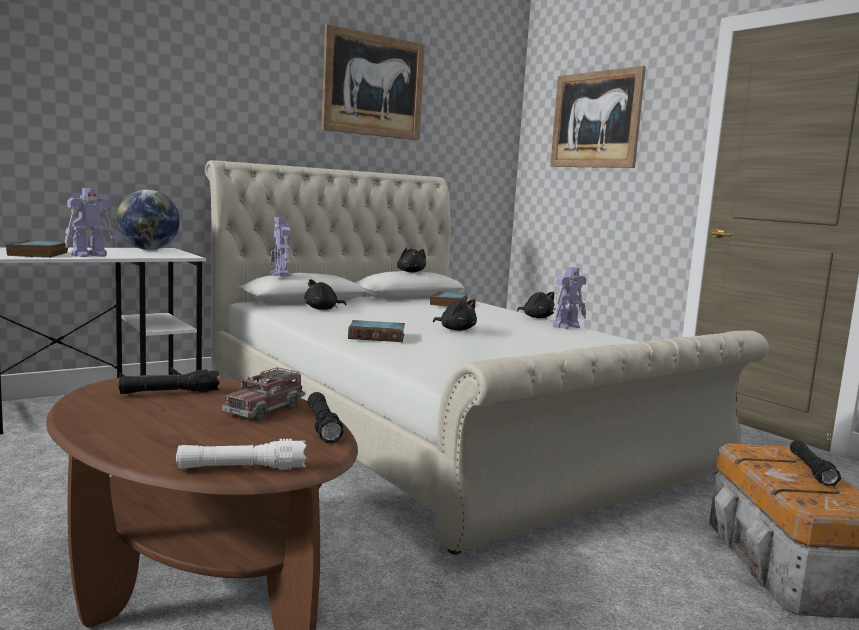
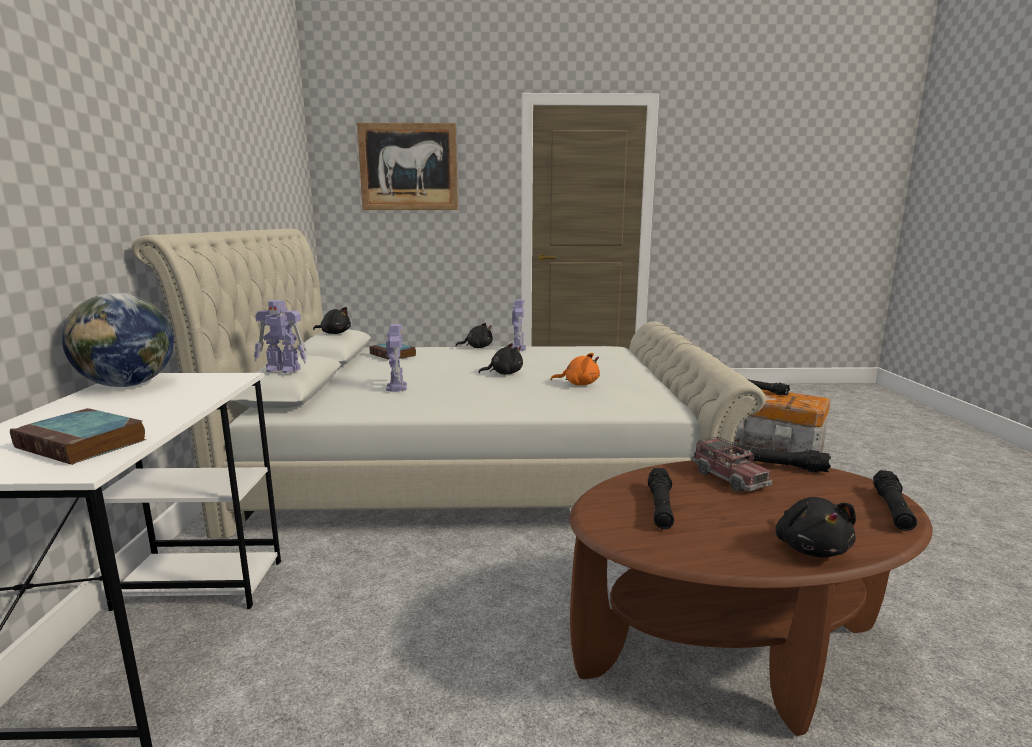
camera: 55 degrees left, 5 degrees up
toy robot [65,188,118,257] -> toy robot moved to [386,324,407,392]
white flashlight [176,439,306,470] -> black flashlight [873,470,917,531]
black plush toy [305,279,346,310] -> black plush toy moved to [776,497,856,557]
picture [321,24,425,140] -> none
book [348,320,405,342] -> none
none -> orange plush toy [551,353,600,385]

